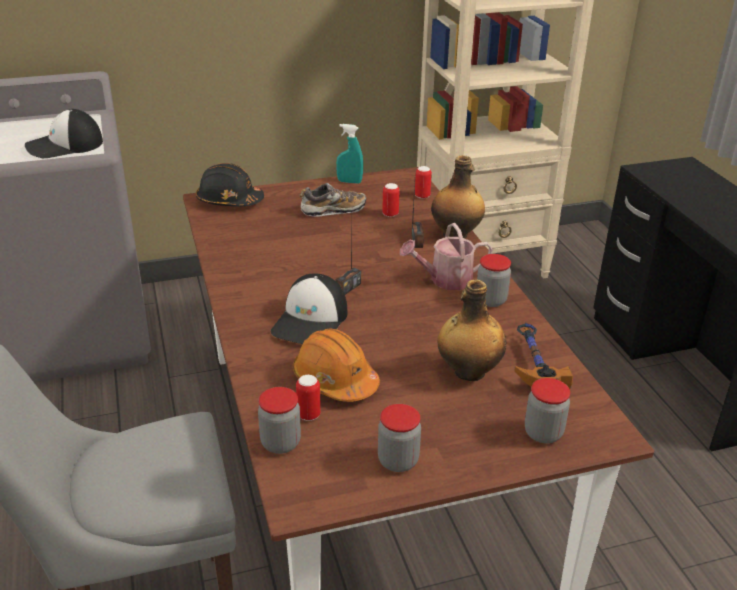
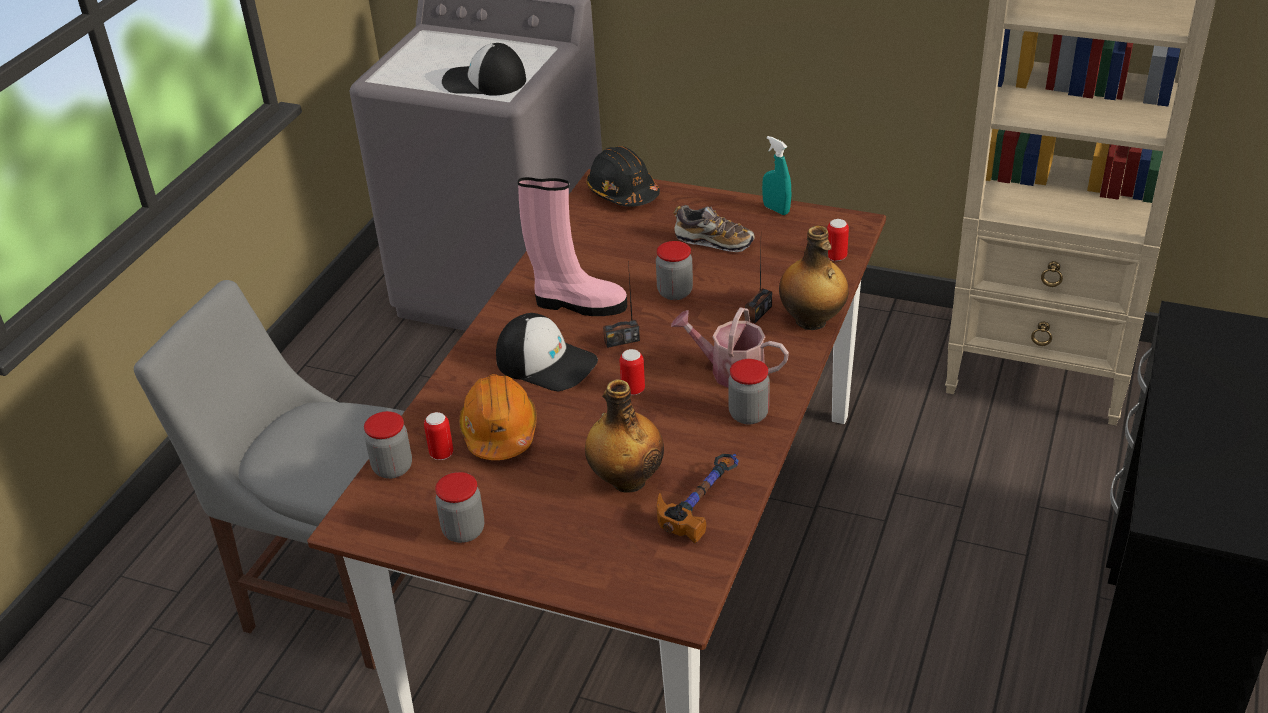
camera: 40 degrees right, 5 degrees up
cap [271,274,348,344] -> cap turned 120 degrees counterclockwise [496,313,598,391]
can [382,183,400,217] -> can moved to [620,349,645,395]
jar [525,378,570,443] -> jar moved to [656,241,693,300]
none -> pink boot [518,177,627,316]

